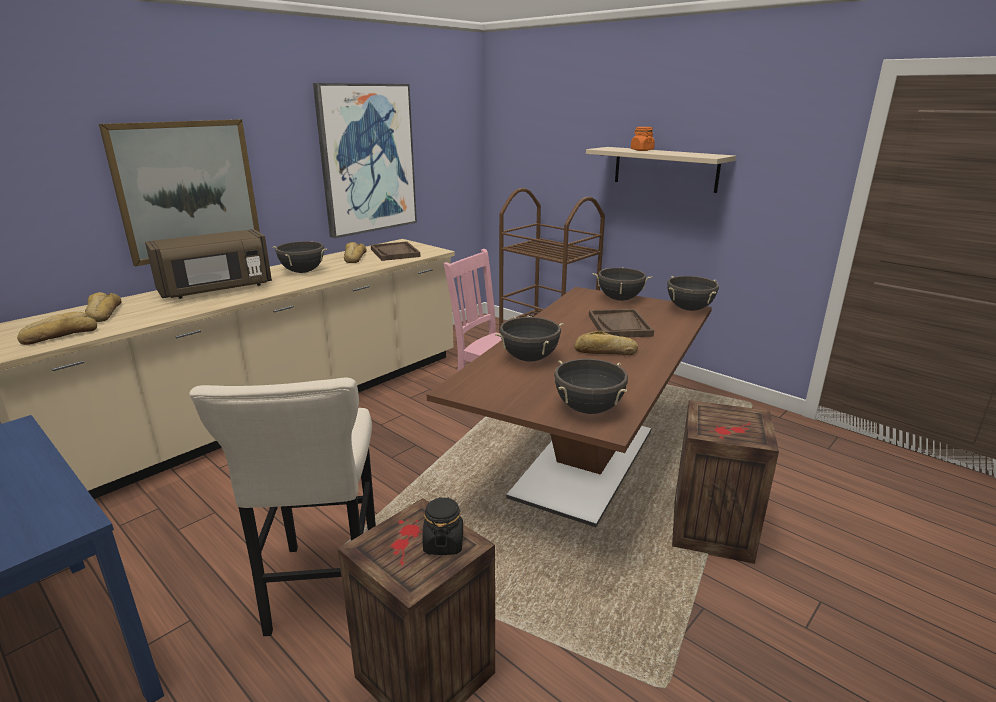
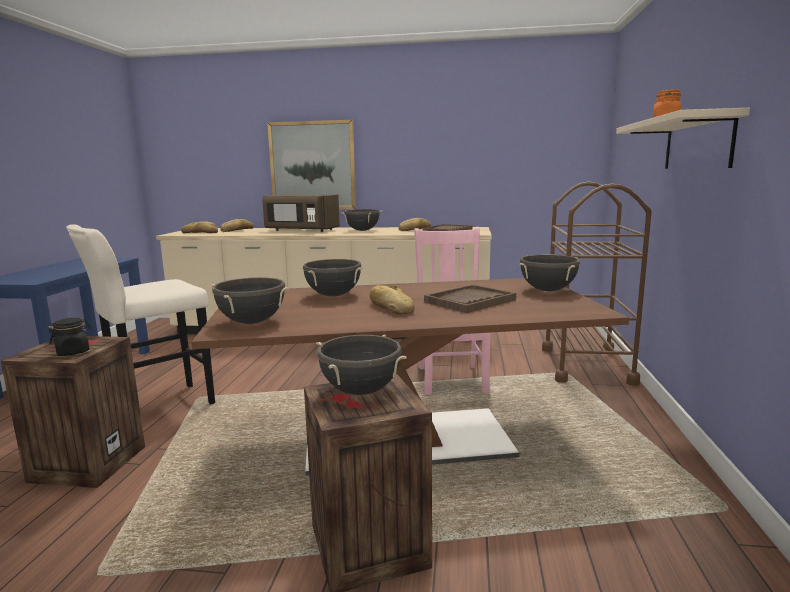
camera: 55 degrees right, 10 degrees down
picture [313,83,417,238] -> none
black cooking pot [667,276,719,311] -> black cooking pot moved to [316,335,407,395]

